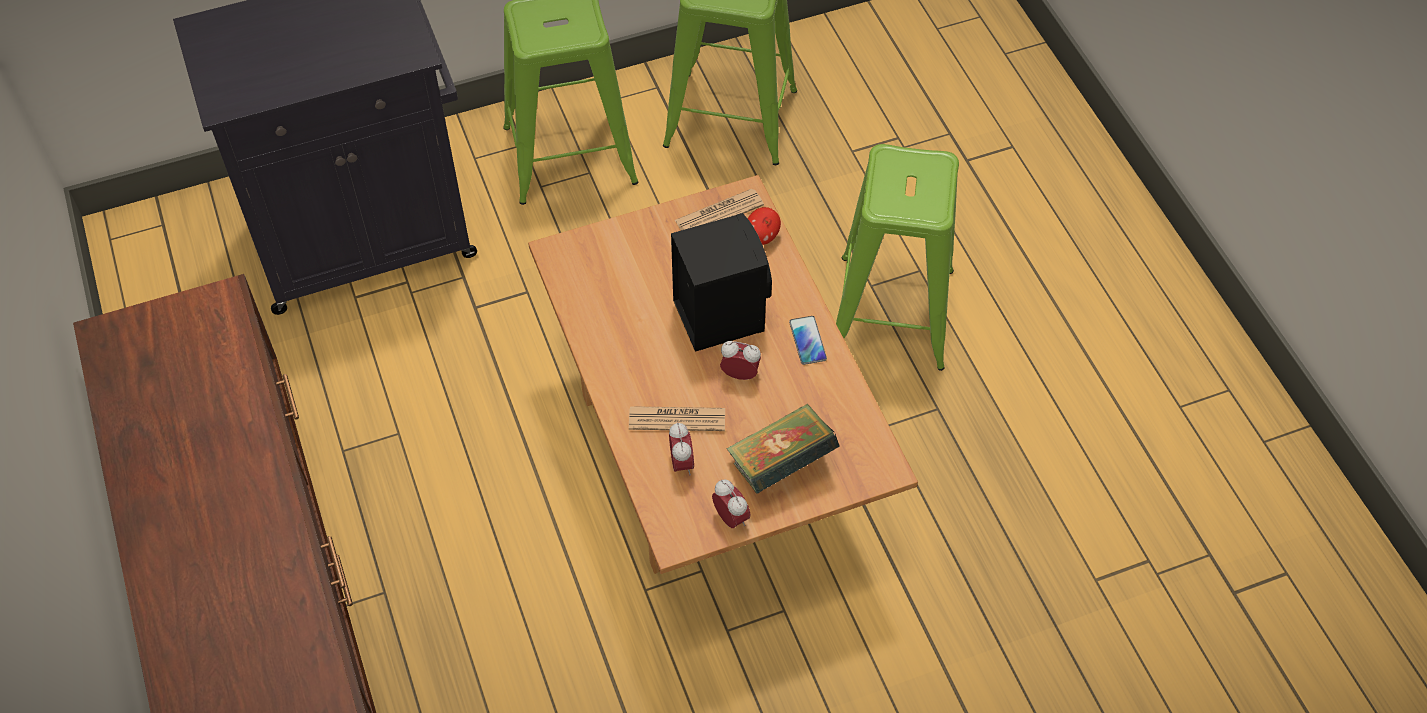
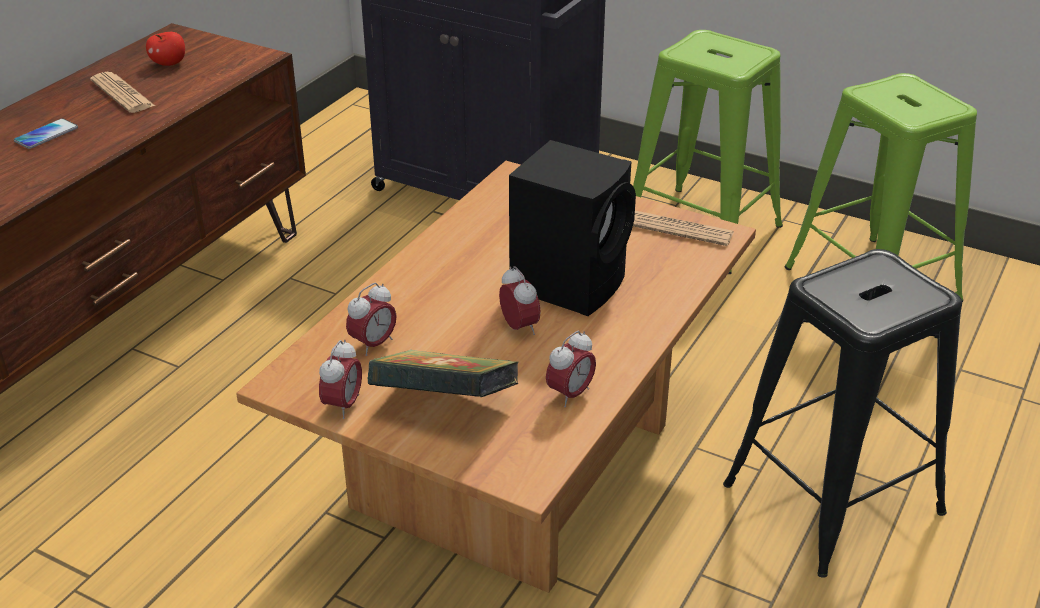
camera: 50 degrees right, 20 degrees down
newspaper [629,406,725,431] -> newspaper moved to [90,72,155,113]
apple [748,207,781,245] -> apple moved to [146,32,185,66]
phone [789,316,827,365] -> phone moved to [14,118,78,149]
green stool [836,144,959,371] -> black stool [723,249,962,578]
none -> alarm clock [546,331,596,407]

